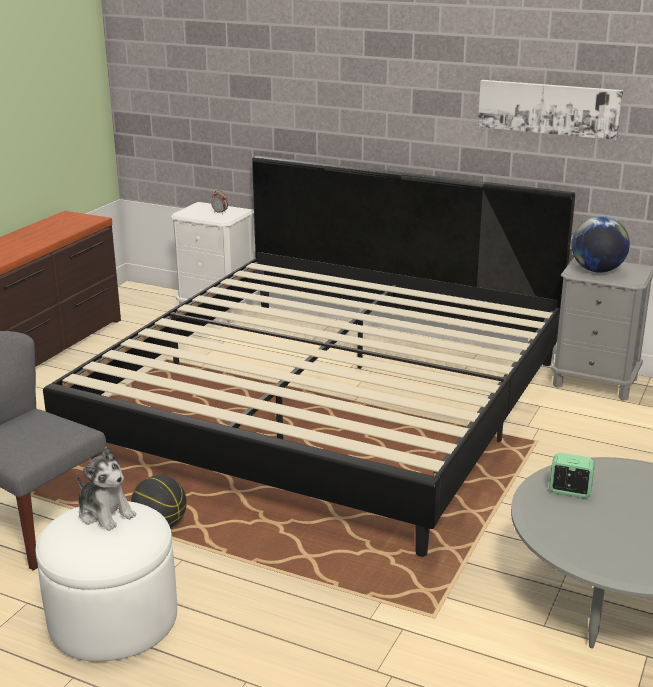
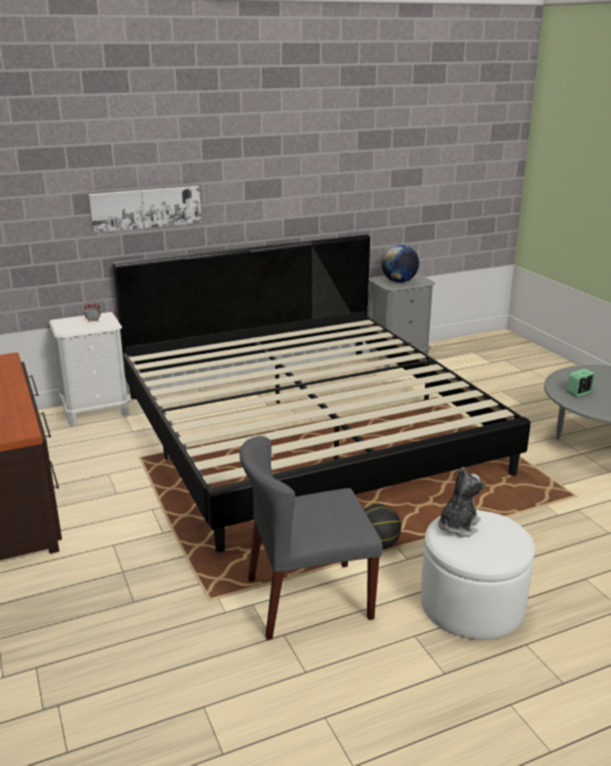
camera: 50 degrees left, 0 degrees up
plush toy [77,446,136,531] -> plush toy turned 45 degrees counterclockwise [438,467,486,537]
picture [478,80,623,140] -> picture moved to [88,186,201,233]

